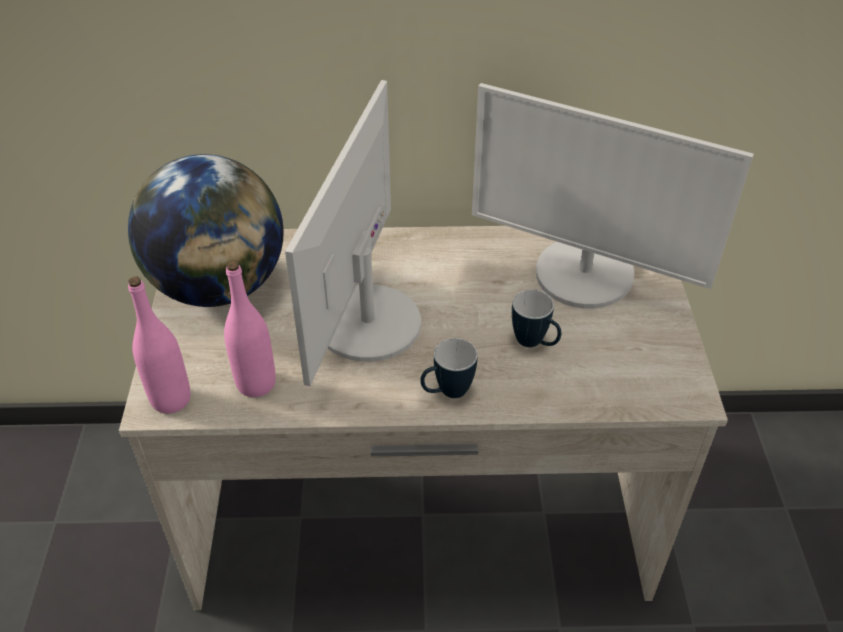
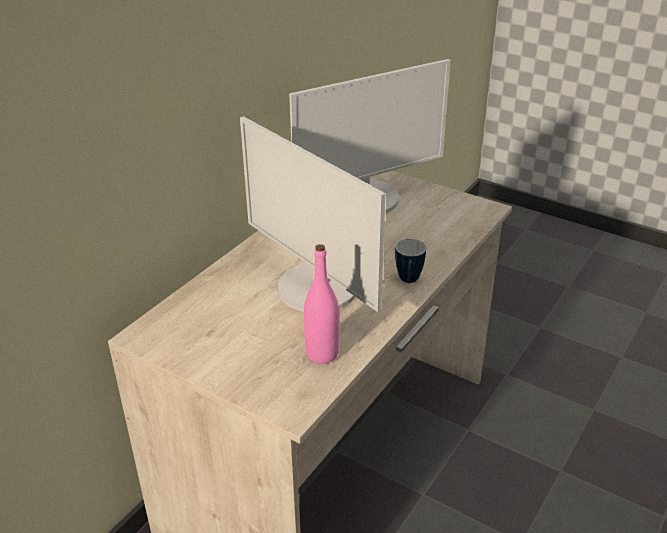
camera: 55 degrees left, 10 degrees down
globe [128,154,284,307] -> none
pink bottle [128,277,191,414] -> none
mug [512,289,561,347] -> none

